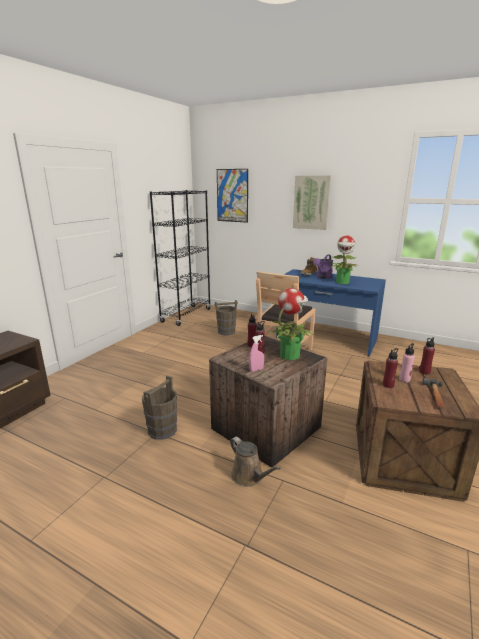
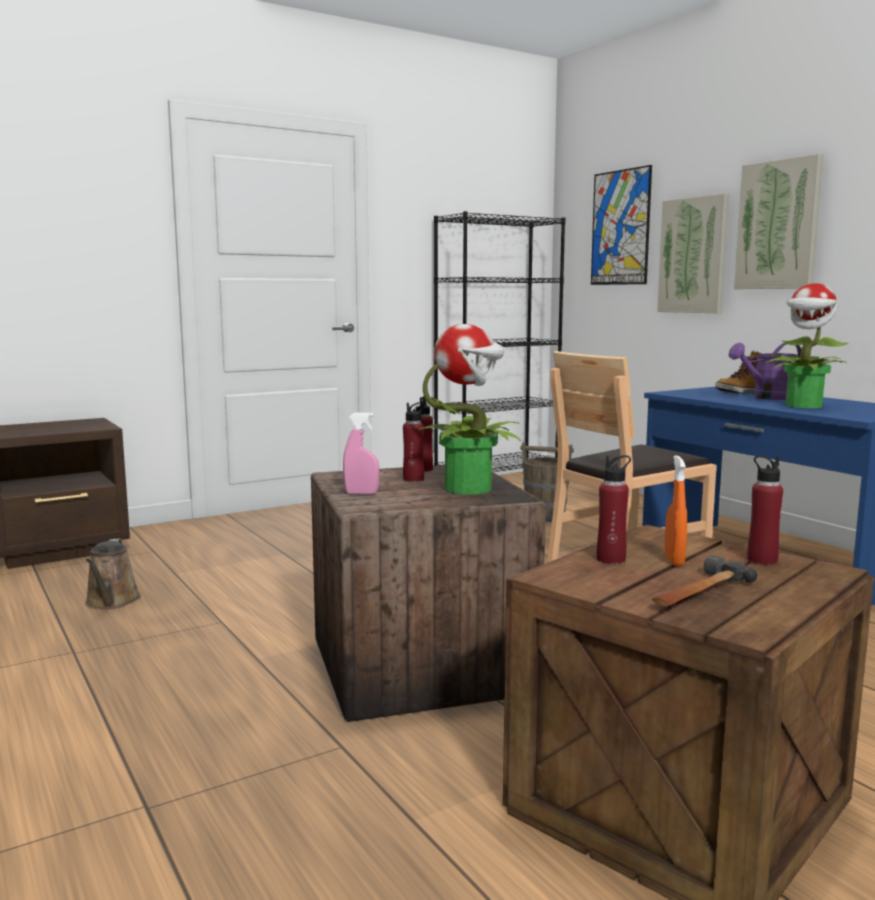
camera: 30 degrees right, 10 degrees down
brown bucket [142,376,177,440] -> none
brown watering can [230,437,281,487] -> brown watering can moved to [85,538,141,609]
pink bottle [399,343,415,383] -> orange spray bottle [664,455,687,566]
none -> picture [657,193,729,313]

